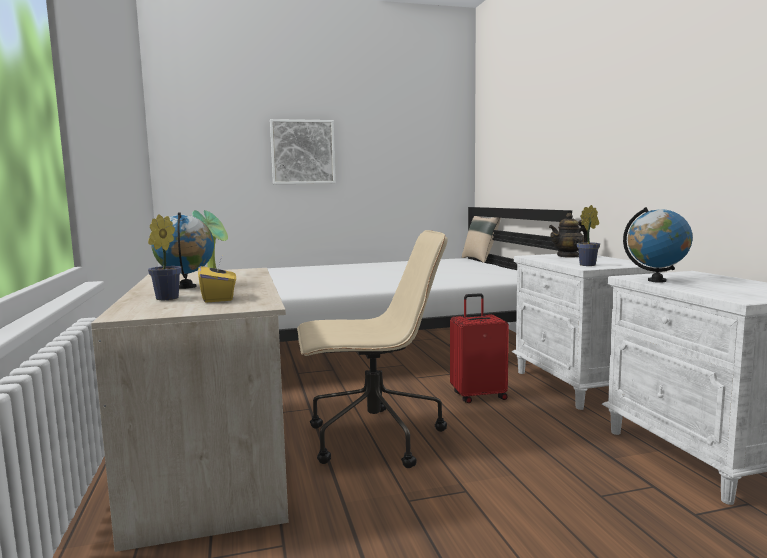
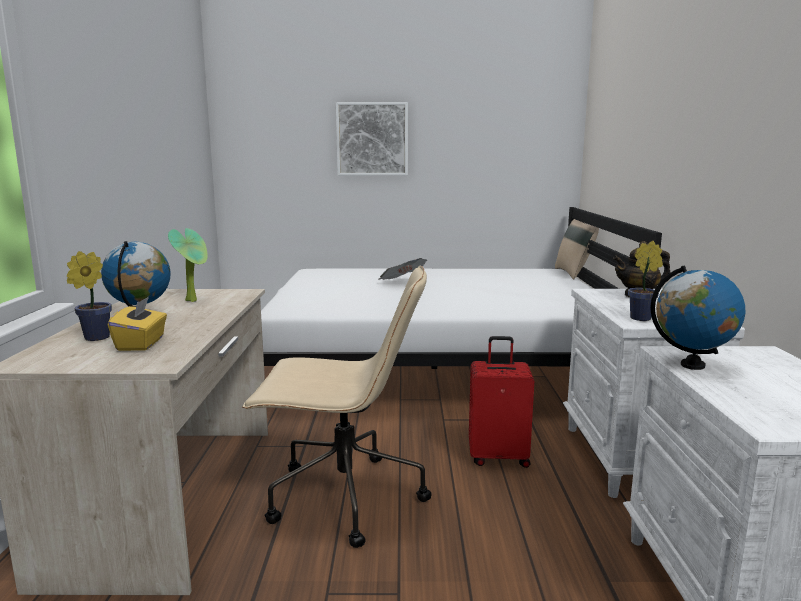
camera: 15 degrees right, 5 degrees up
none -> newspaper [379,258,427,280]

